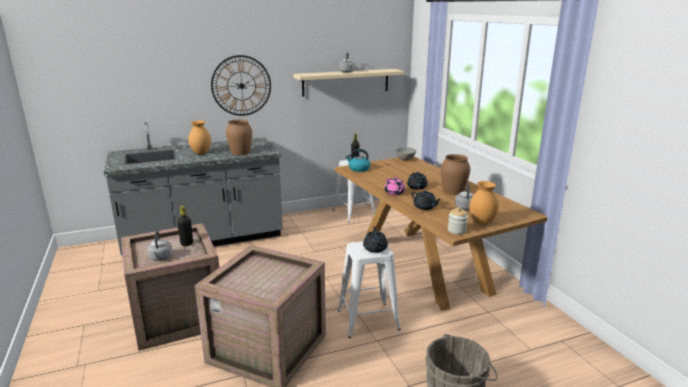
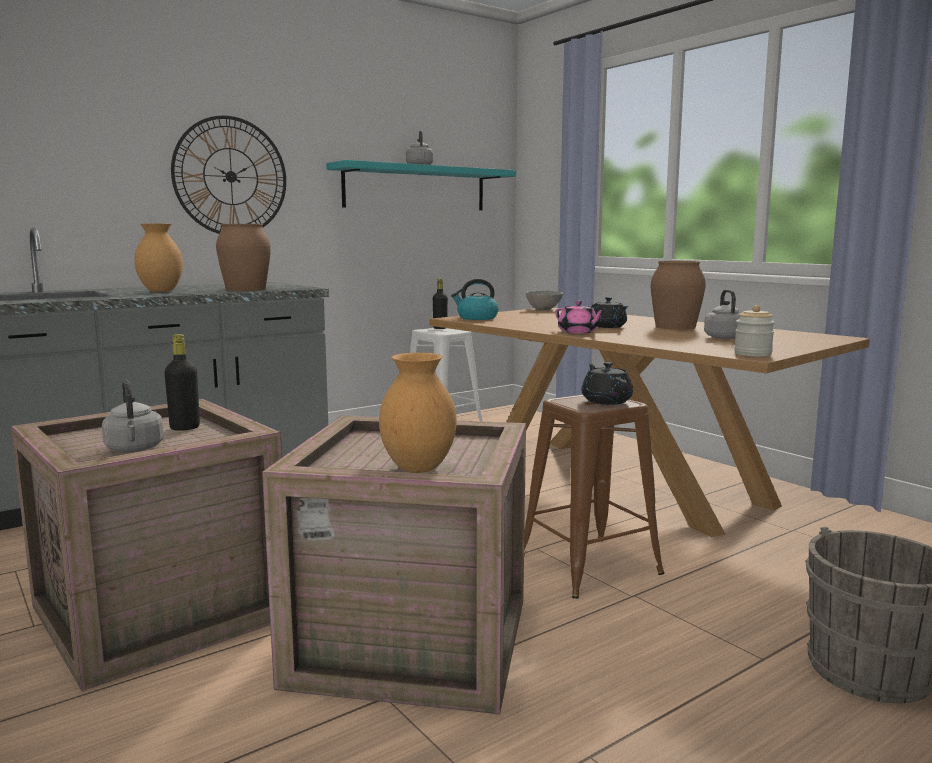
camera: 15 degrees left, 10 degrees down
beige shelf [293,69,405,96] -> turquoise shelf [326,160,516,210]
white stool [338,241,401,338] -> brown stool [524,395,664,599]
black teapot [411,190,442,210] -> none
brown vase [469,181,499,225] -> brown vase moved to [379,353,457,473]

